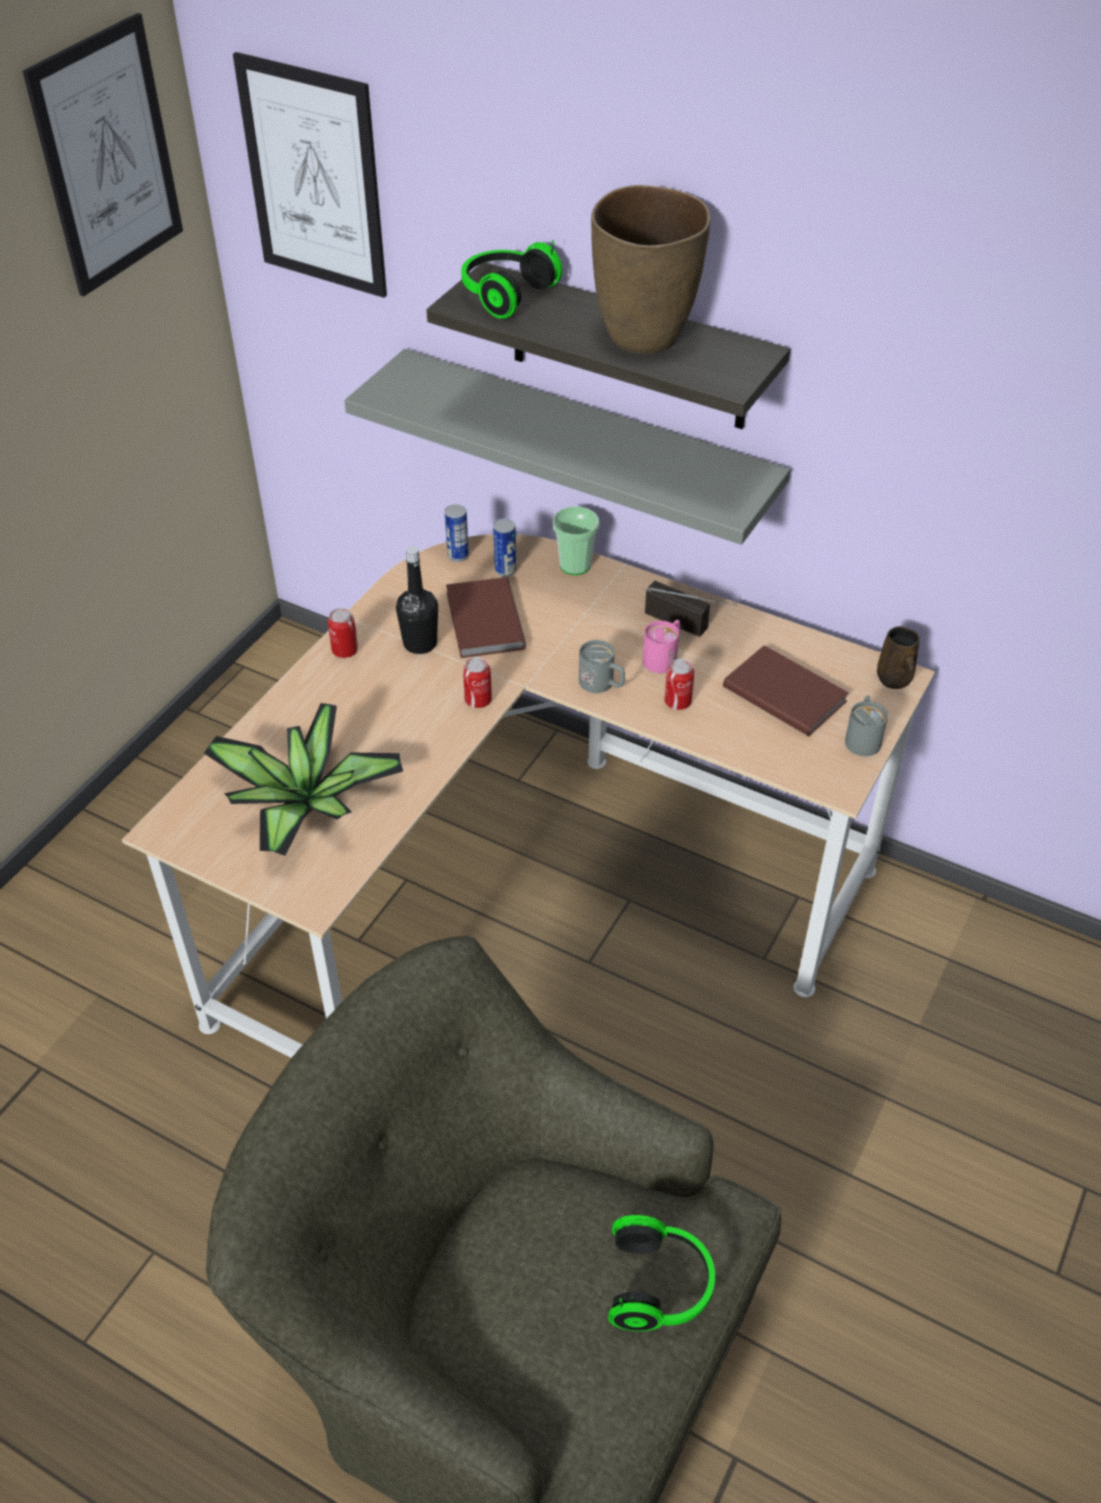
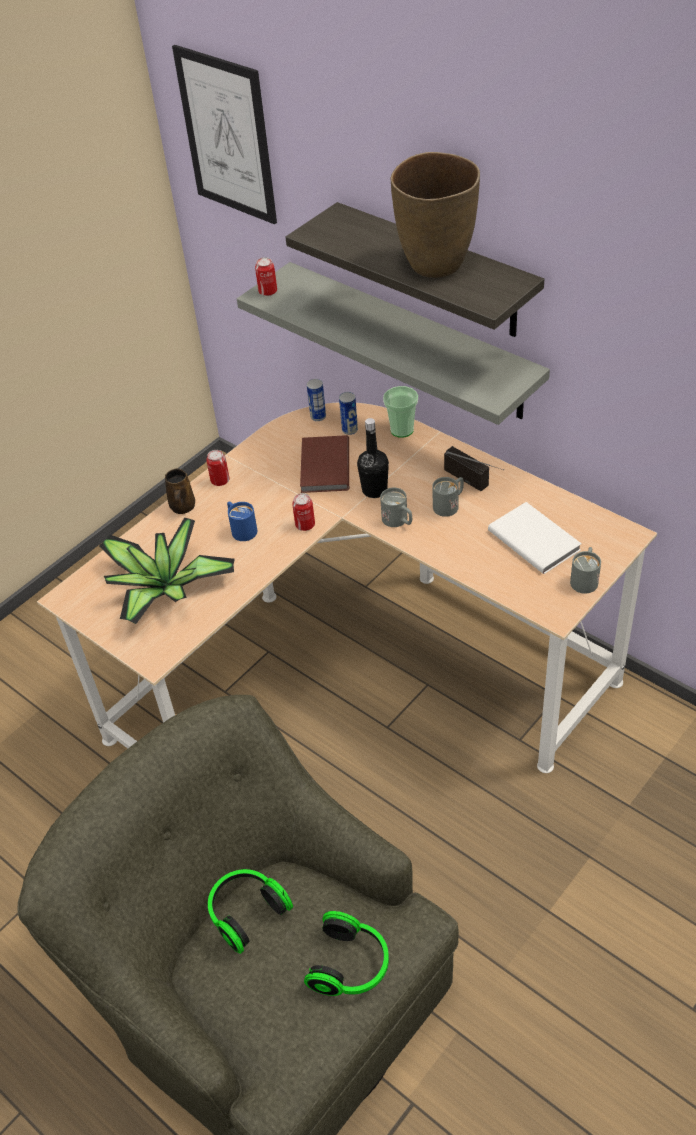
camera: 15 degrees right, 0 degrees up
picture [23,13,183,297] -> none
black bottle [396,546,438,654] -> black bottle moved to [357,418,389,498]
headphones [461,240,562,319] -> headphones moved to [208,869,293,954]
pink mug [643,620,680,673] -> grey mug [432,477,464,517]
can [664,659,694,710] -> can moved to [255,257,277,296]
brown book [723,645,849,736] -> white book [488,502,582,574]
brown mug [877,626,920,689] -> brown mug moved to [165,468,195,514]
none -> blue mug [227,501,257,541]

